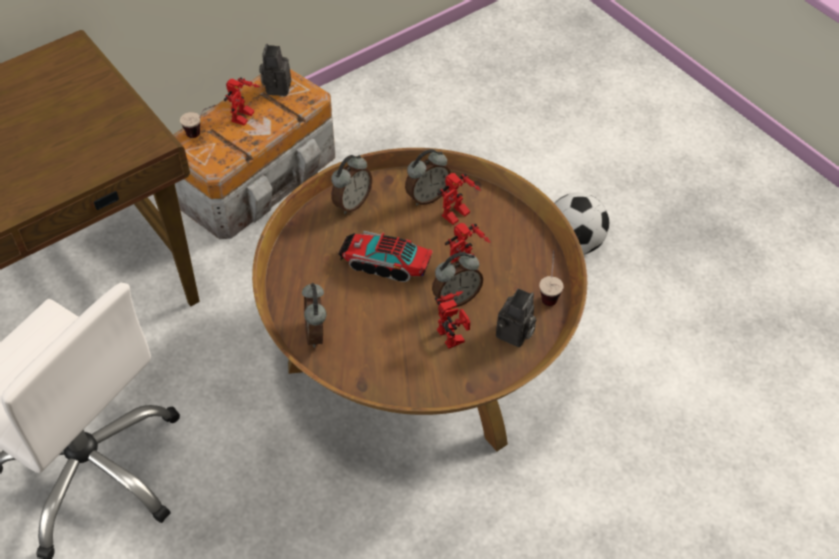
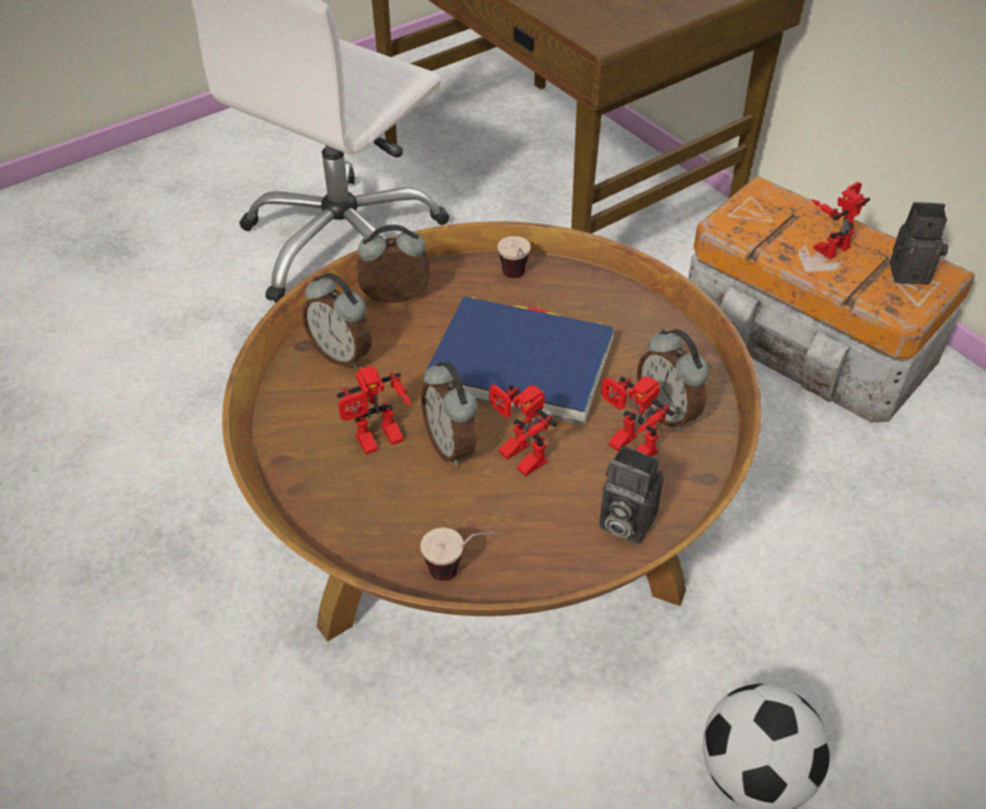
camera: 90 degrees right, 5 degrees down
cup [180,105,216,138] -> cup moved to [498,236,531,278]
toy robot [224,77,260,126] -> toy robot turned 120 degrees clockwise [811,182,870,260]
alarm clock [331,155,372,214] -> alarm clock moved to [302,273,372,369]
toy truck [338,231,433,282] -> blue book [423,296,614,425]
camera [496,288,536,347] -> camera moved to [599,445,664,544]

